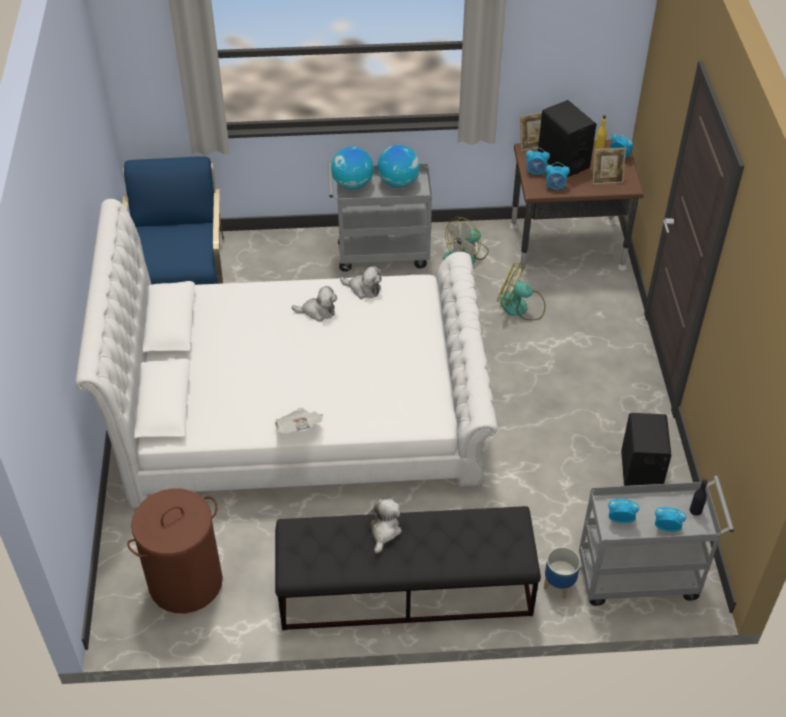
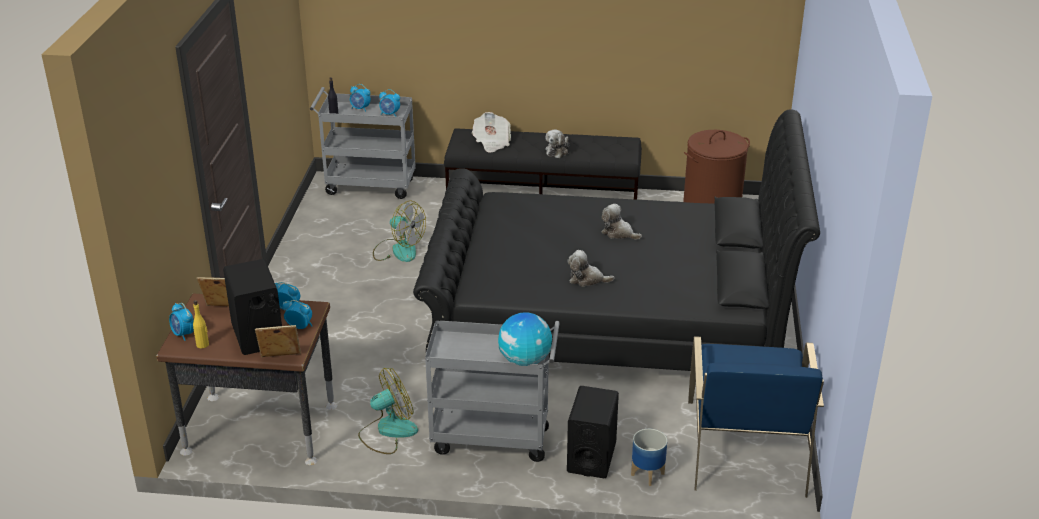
camera: 170 degrees left, 15 degrees down
white bed [75,199,498,508] -> black bed [413,110,820,371]
newspaper [275,408,323,434] -> newspaper moved to [472,112,511,153]
plush toy [340,266,382,299] -> plush toy moved to [601,204,642,240]
globe [377,145,420,188] -> none
fan [497,262,546,320] -> fan moved to [373,200,426,262]
planter [544,547,580,599] -> planter moved to [631,429,667,486]
black speaker [621,413,672,486] -> black speaker moved to [567,386,619,478]

